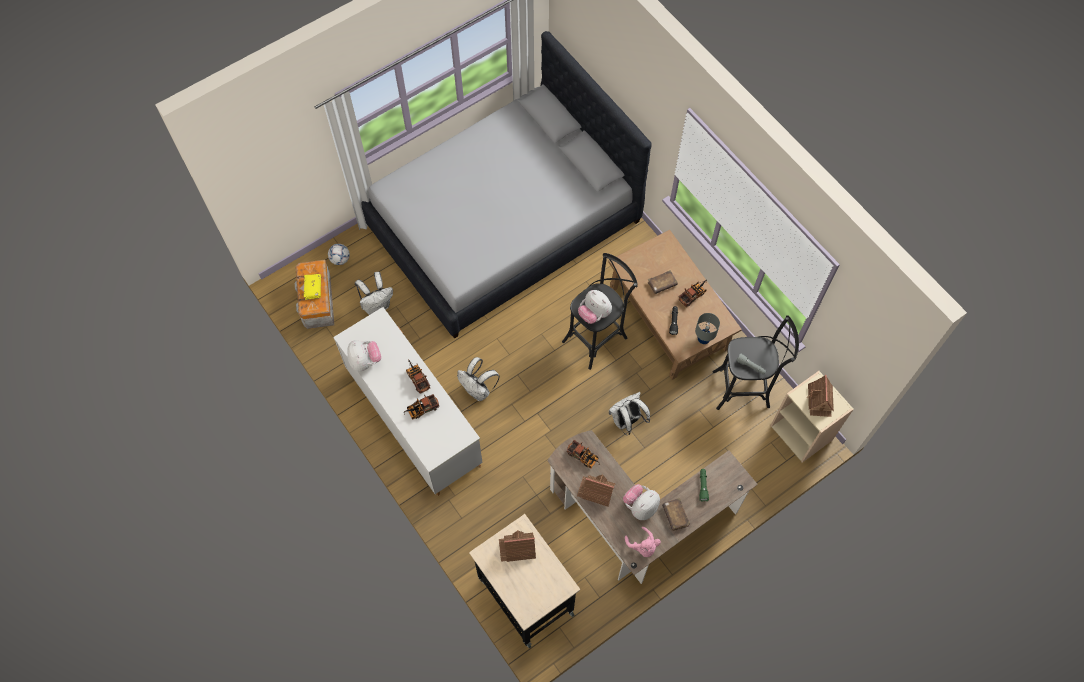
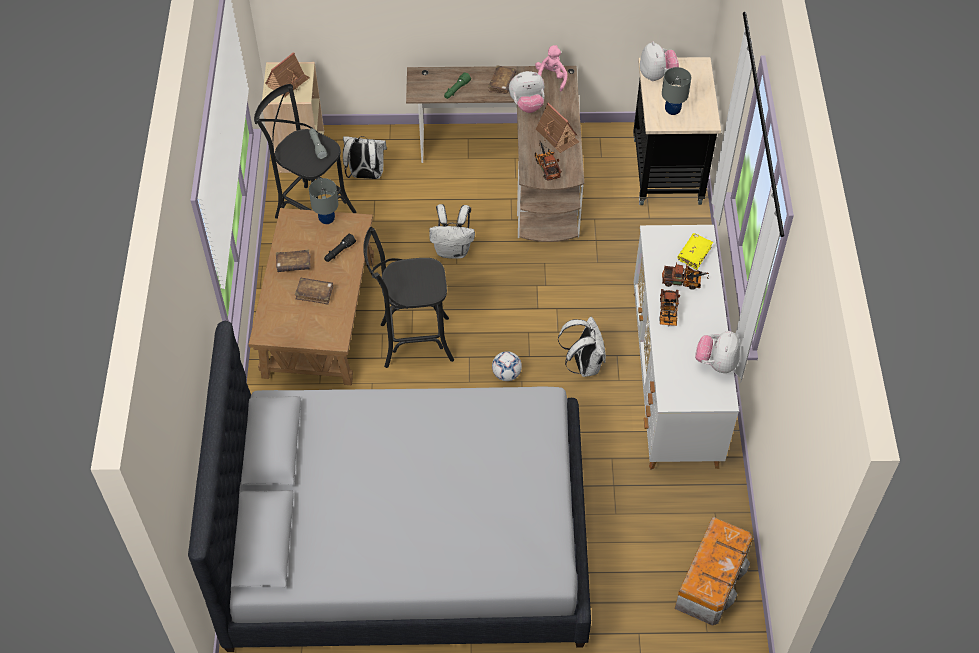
camera: 145 degrees left, 10 degrees down
yellow book [304,274,321,300] -> yellow book moved to [677,233,713,270]
football [328,244,350,265] -> football moved to [492,351,522,381]
white backpack [355,272,393,315] -> white backpack moved to [343,136,387,179]
toy house [499,530,536,562] -> grey table lamp [662,67,691,115]
plush toy [578,290,612,324] -> plush toy moved to [640,41,679,81]
toy truck [678,279,707,307] -> brown book [276,249,311,272]

